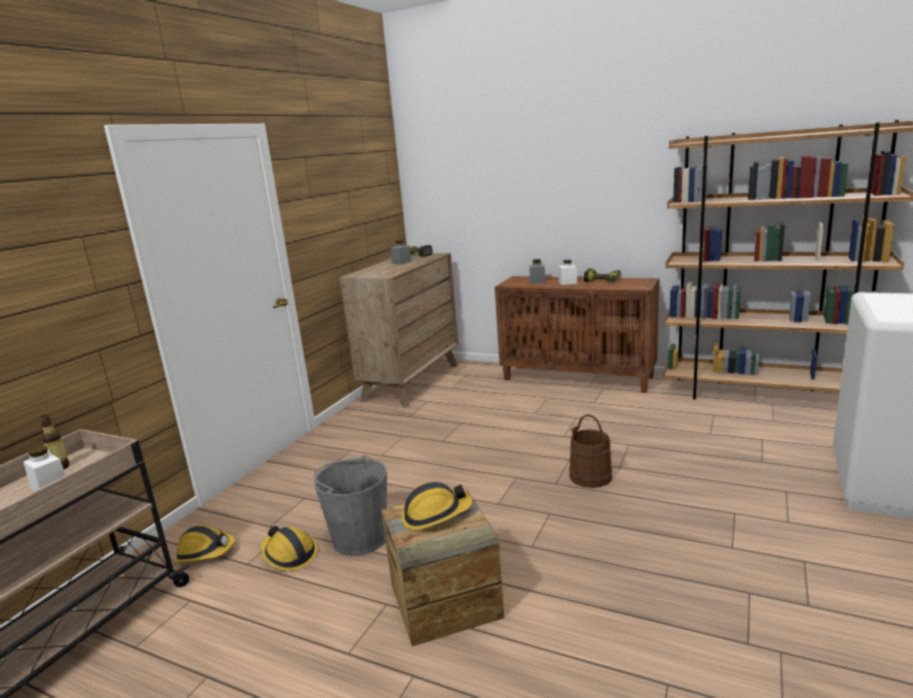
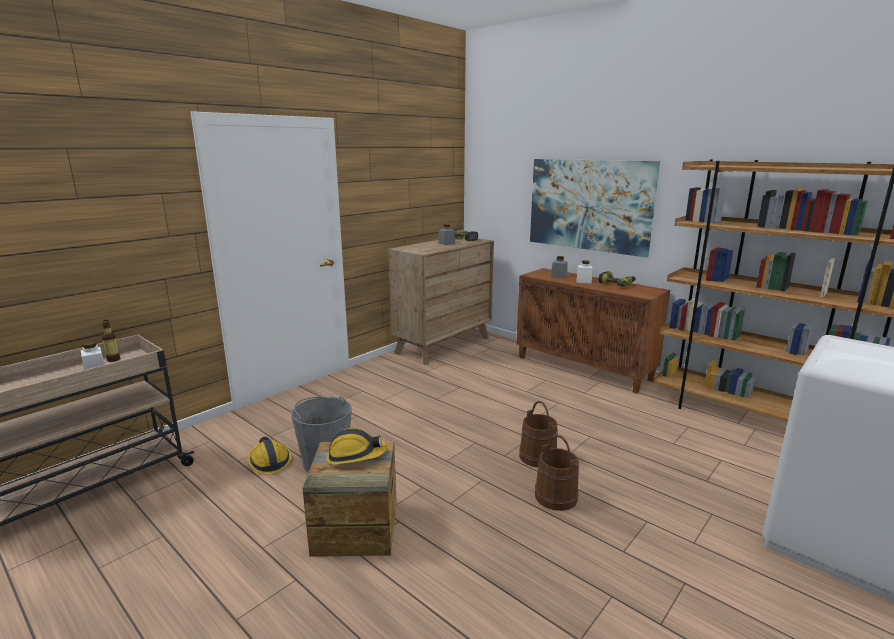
camera: 15 degrees right, 0 degrees up
hard hat [175,525,235,562] -> none
none -> picture [530,159,660,258]
none -> brown bucket [535,435,579,511]

